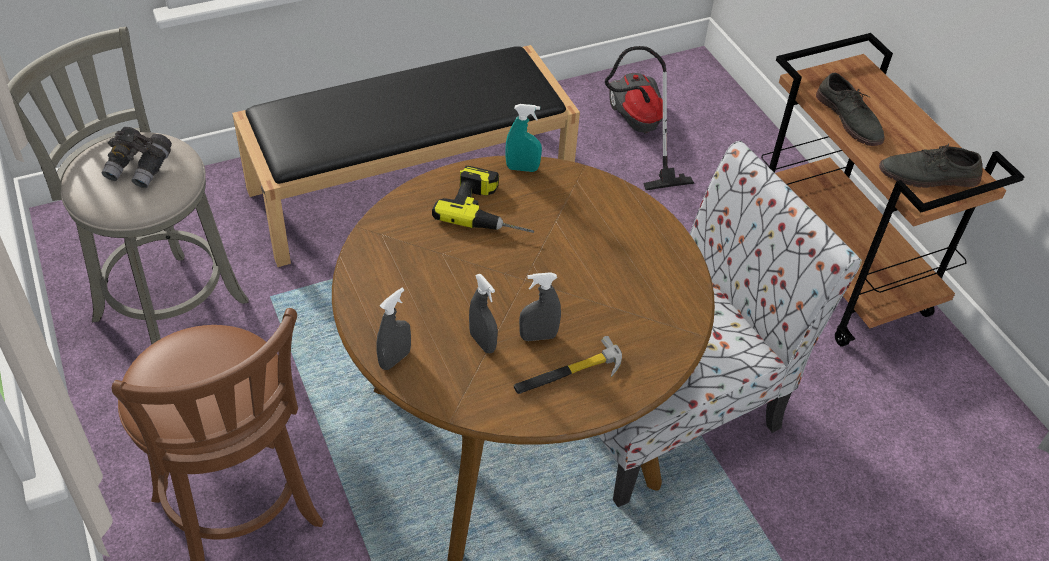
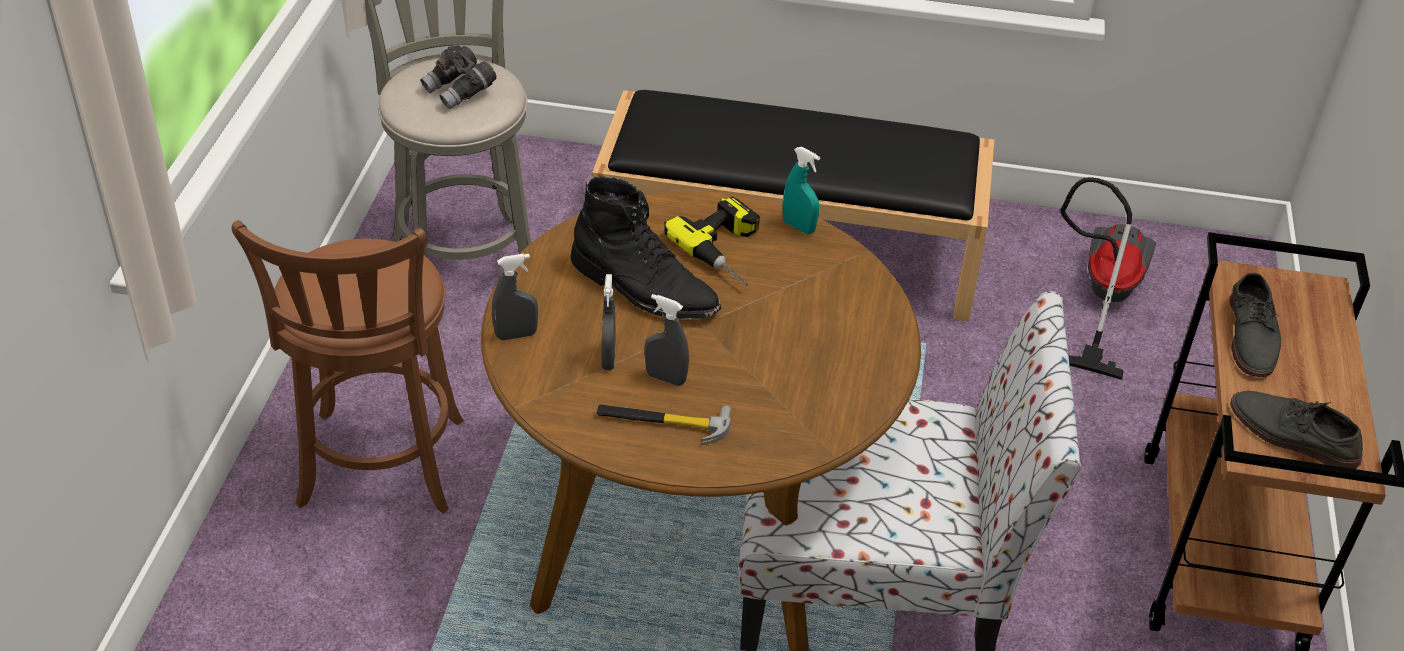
camera: 35 degrees right, 5 degrees down
none -> black boot [571,176,721,319]

